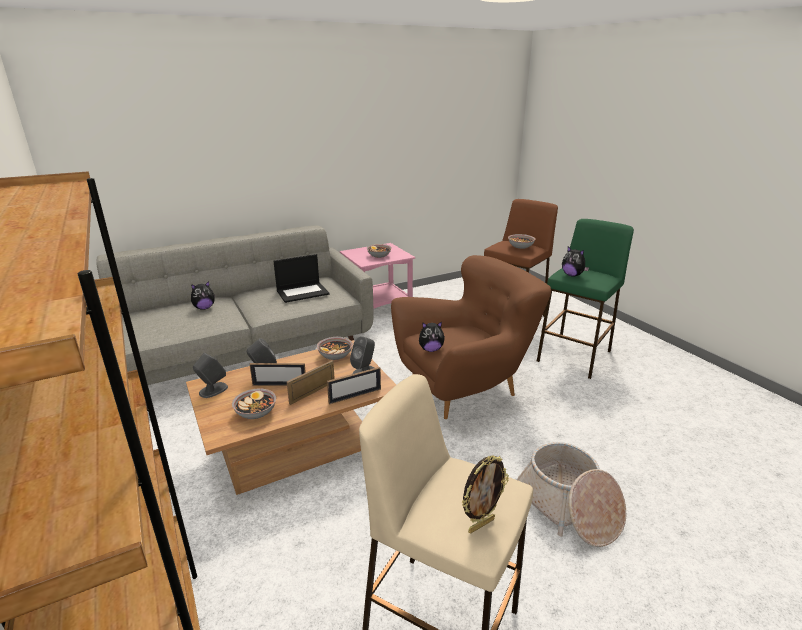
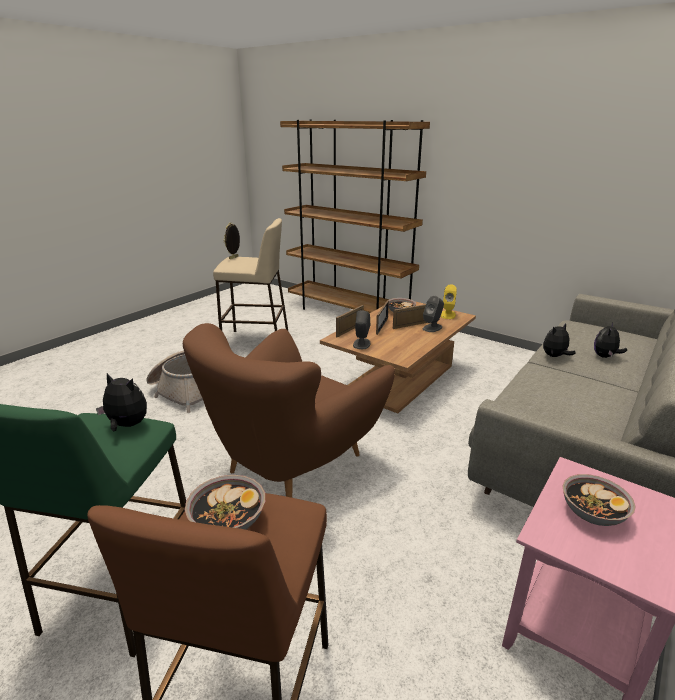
camera: 155 degrees right, 0 degrees up
grey speaker [193,353,228,398] -> yellow speaker [441,284,457,319]
laptop [273,254,329,303] -> none
bowl [317,337,353,360] -> none
plush toy [419,322,445,352] -> plush toy moved to [543,323,576,357]

